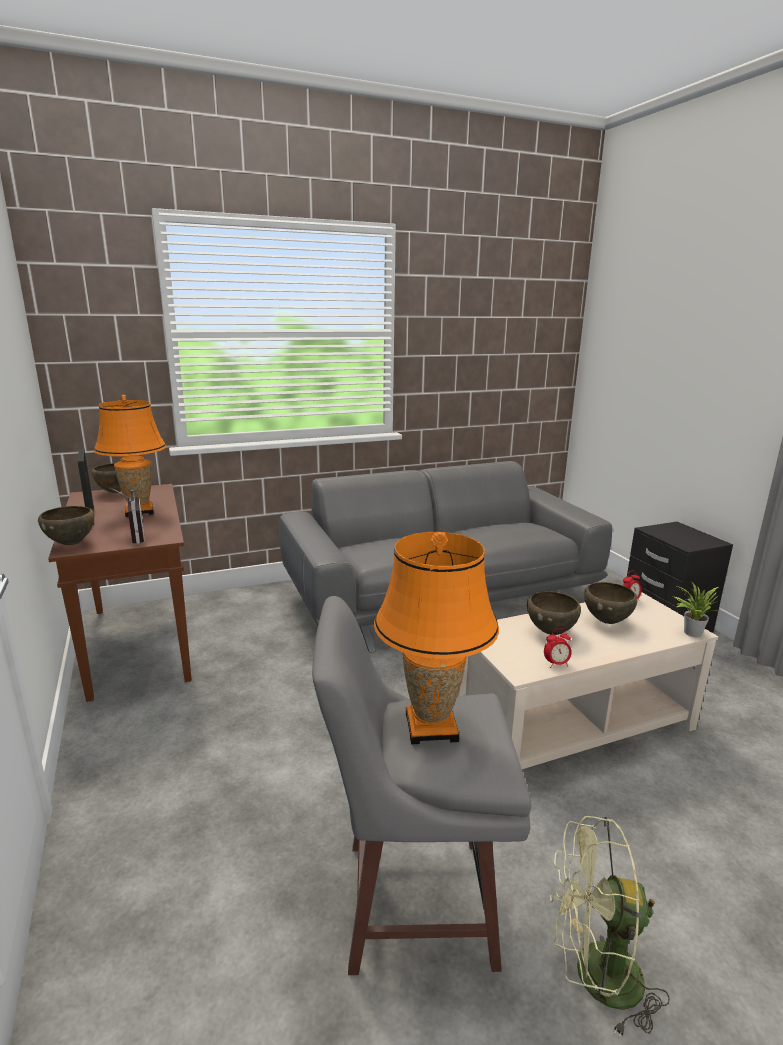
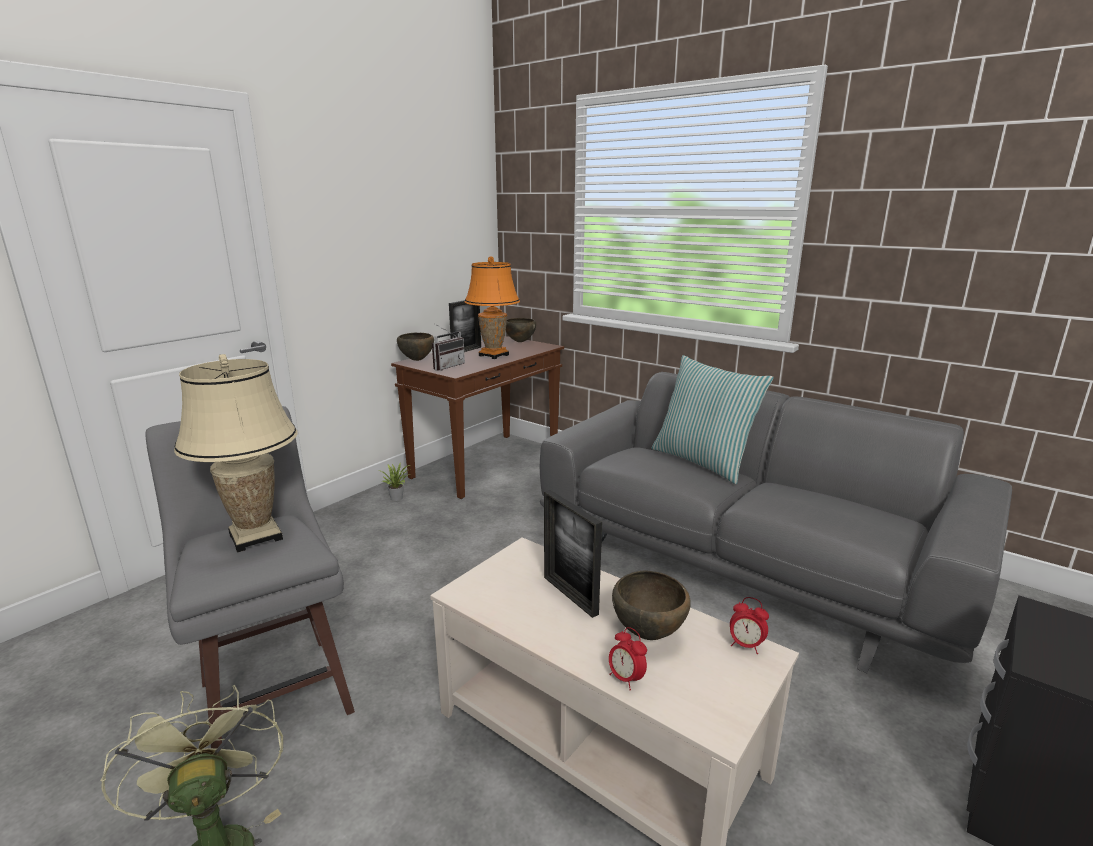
camera: 60 degrees right, 0 degrees up
orange table lamp [374,532,499,744] -> beige table lamp [174,354,298,552]
brown bowl [527,591,581,635] -> picture frame [544,490,602,618]
alarm clock [544,628,572,668] -> alarm clock moved to [609,627,647,690]
potted plant [673,581,720,637] -> potted plant moved to [379,462,410,501]
none -> pillow [652,355,774,484]

